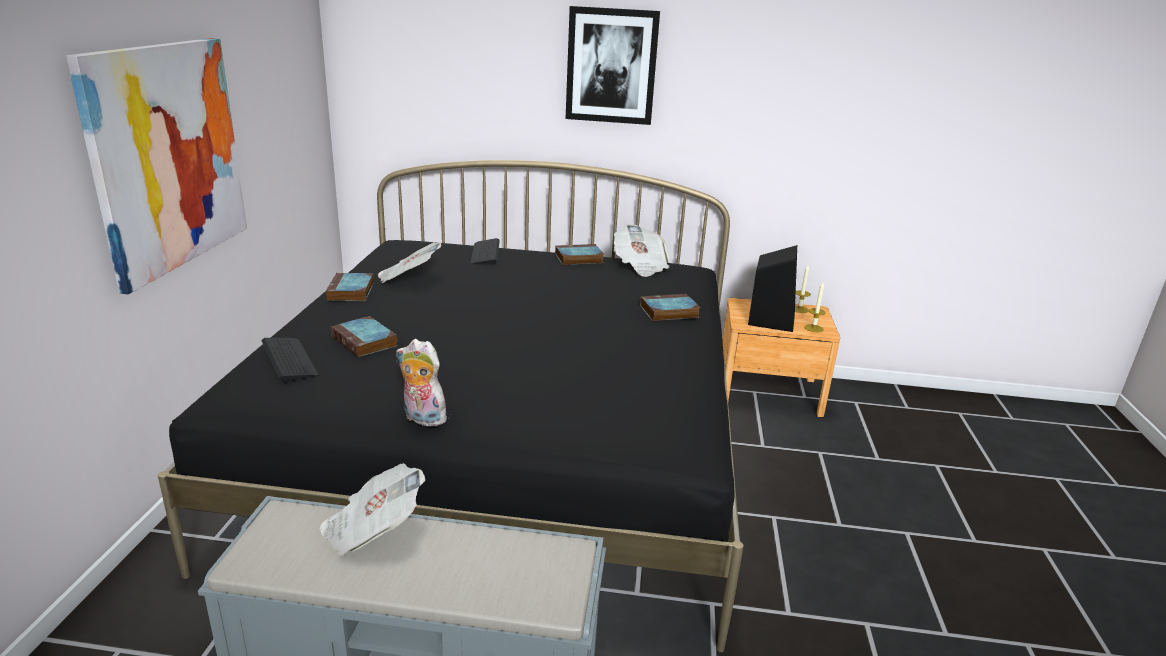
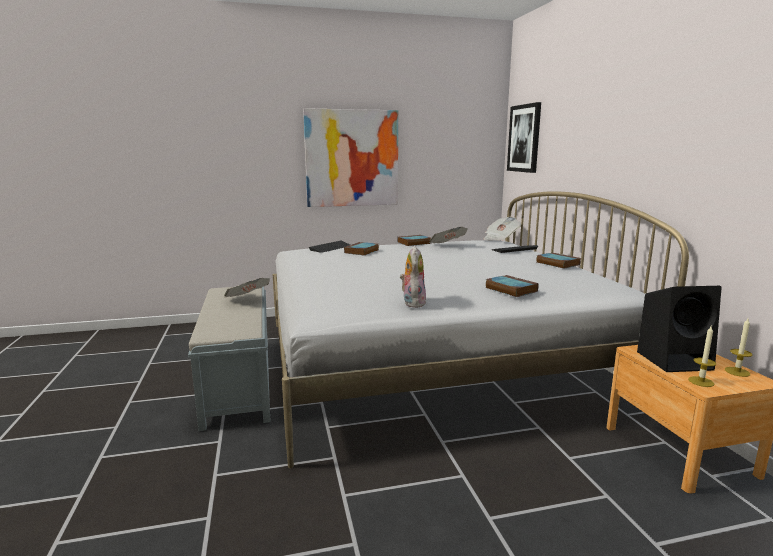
camera: 70 degrees right, 10 degrees down
black bed [158,160,744,652] -> white bed [273,191,689,468]
plush toy [396,339,449,427] -> plush toy moved to [400,246,426,308]
picture [566,6,660,125] -> picture moved to [507,102,541,173]
newspaper [614,224,670,277] -> newspaper moved to [484,217,521,241]

